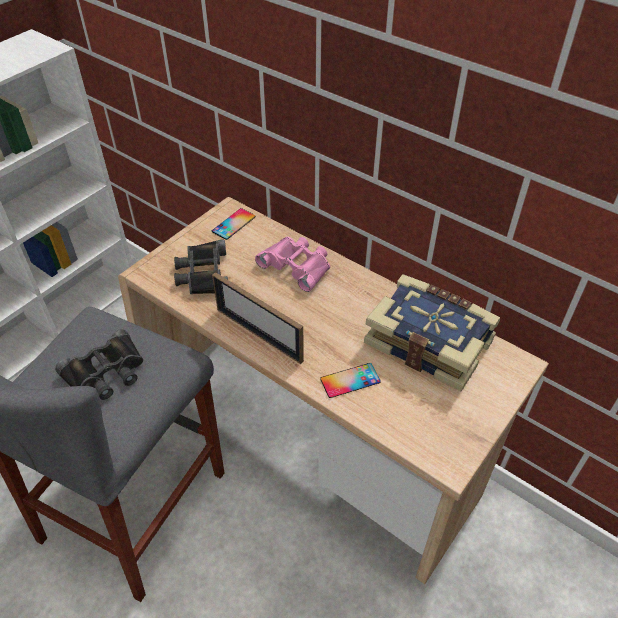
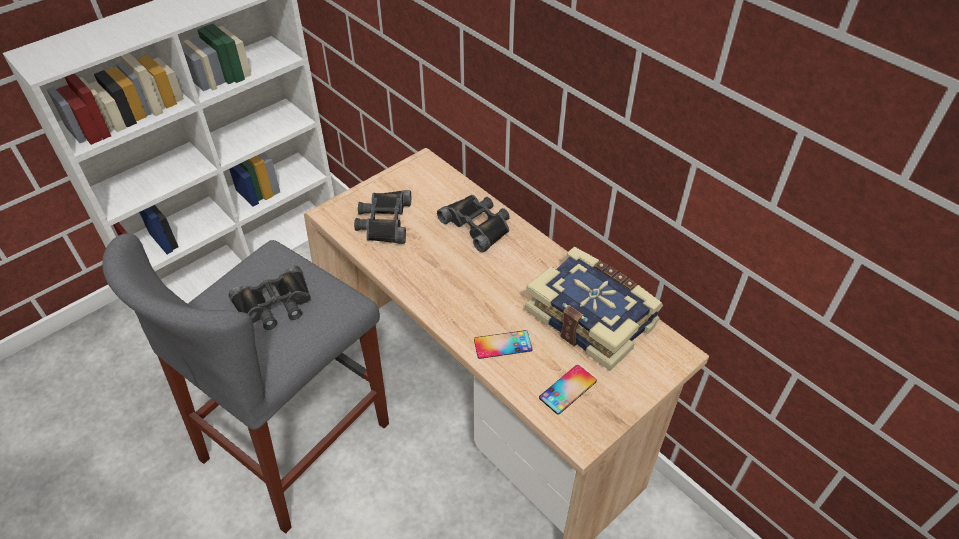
camera: 10 degrees right, 0 degrees up
phone [212,208,256,240] -> phone moved to [539,365,597,414]
picture frame [212,272,304,364] -> none
pink binoculars [255,236,330,292] -> black binoculars [437,195,510,253]

